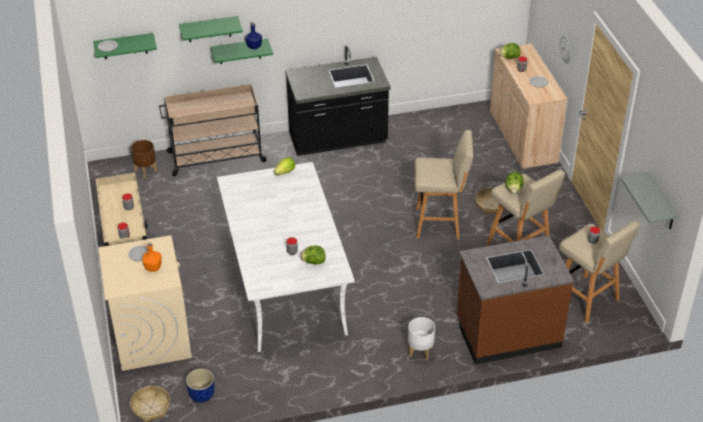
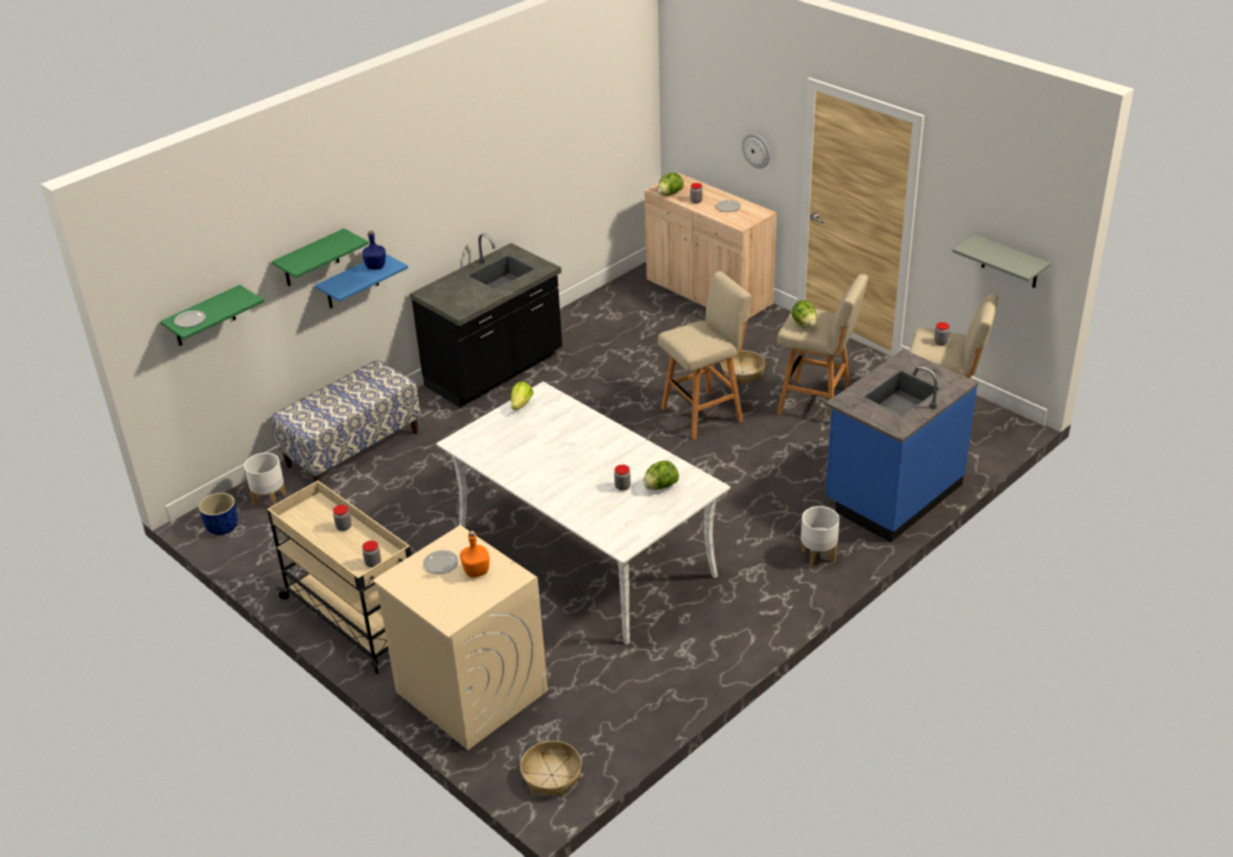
camera: 30 degrees left, 5 degrees down
brown planter [131,140,157,178] -> white planter [244,453,286,507]
beige cart [159,84,267,176] -> bench [271,360,421,482]
blue planter [186,369,214,403] -> blue planter moved to [199,493,238,535]
green shelf [211,39,273,64] -> blue shelf [315,254,408,309]
brown counter [457,235,574,364] -> blue counter [826,349,978,542]

